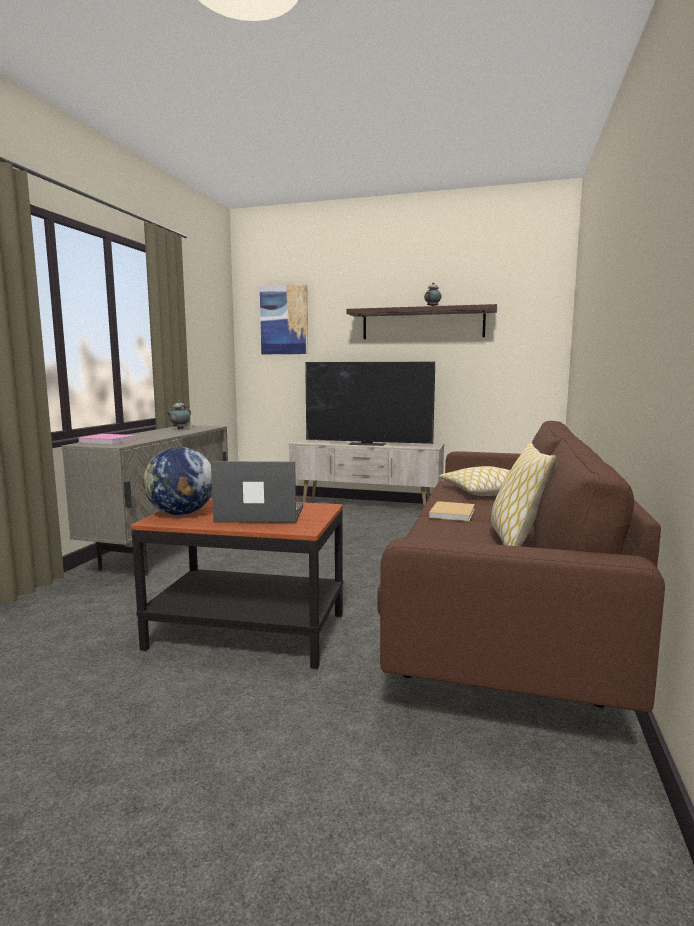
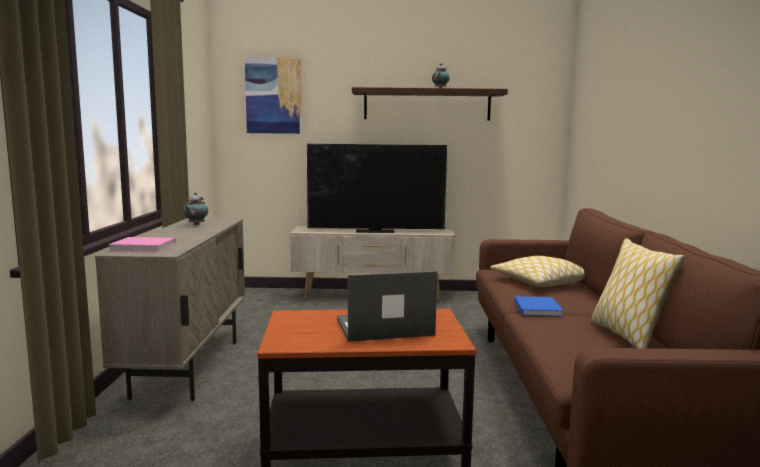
camera: 15 degrees left, 0 degrees up
globe [143,447,212,515] -> none
beige book [429,501,475,521] -> blue book [514,296,563,317]

